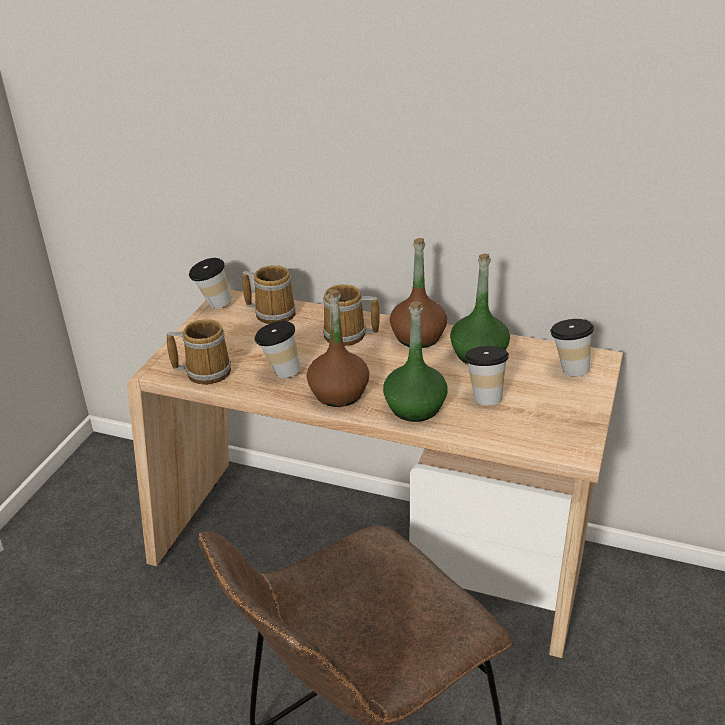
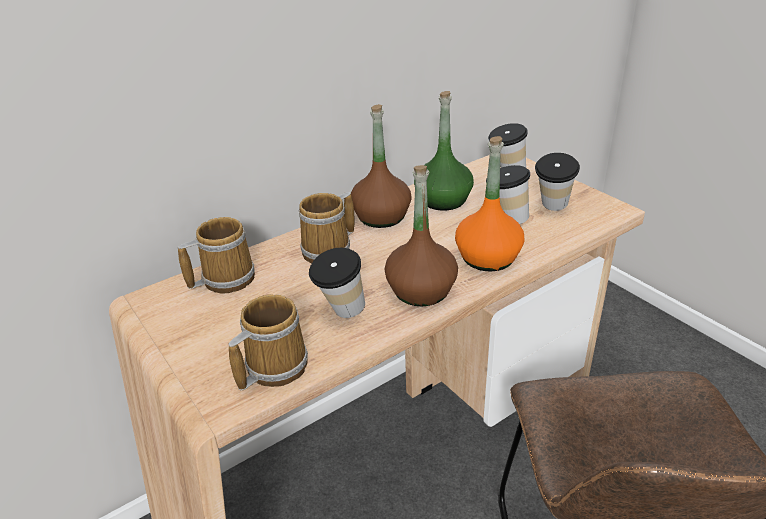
camera: 55 degrees left, 0 degrees up
cup [189,258,232,309] -> cup moved to [535,153,580,211]
green bottle [383,302,447,422] -> orange bottle [455,136,524,271]

